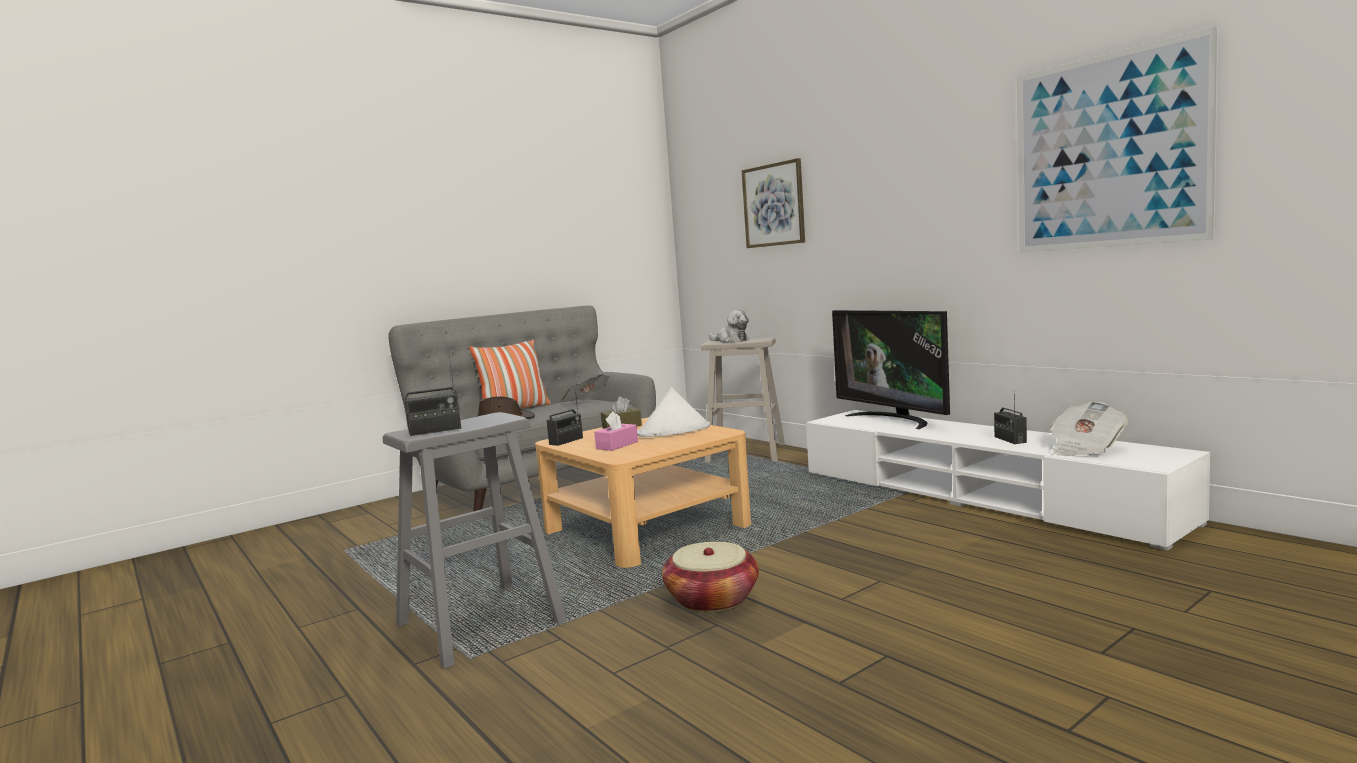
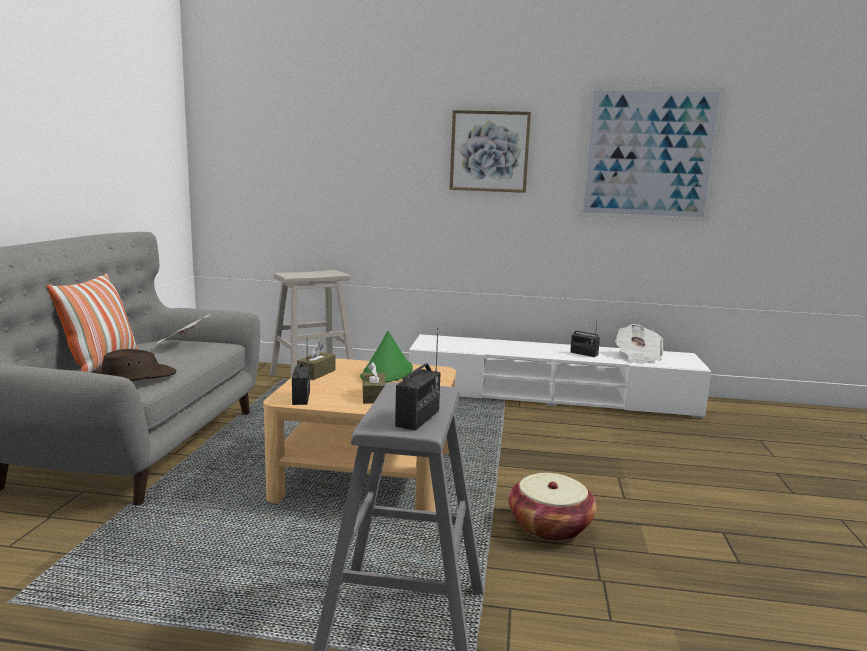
camera: 45 degrees left, 5 degrees up
pink tissue box [594,411,638,451] -> brown tissue box [363,362,386,404]
white hat [637,387,710,437] -> green hat [360,331,413,383]
plush toy [709,310,750,343] -> none
picture [742,158,805,248] -> picture moved to [449,110,531,193]
television [832,310,950,429] -> none

